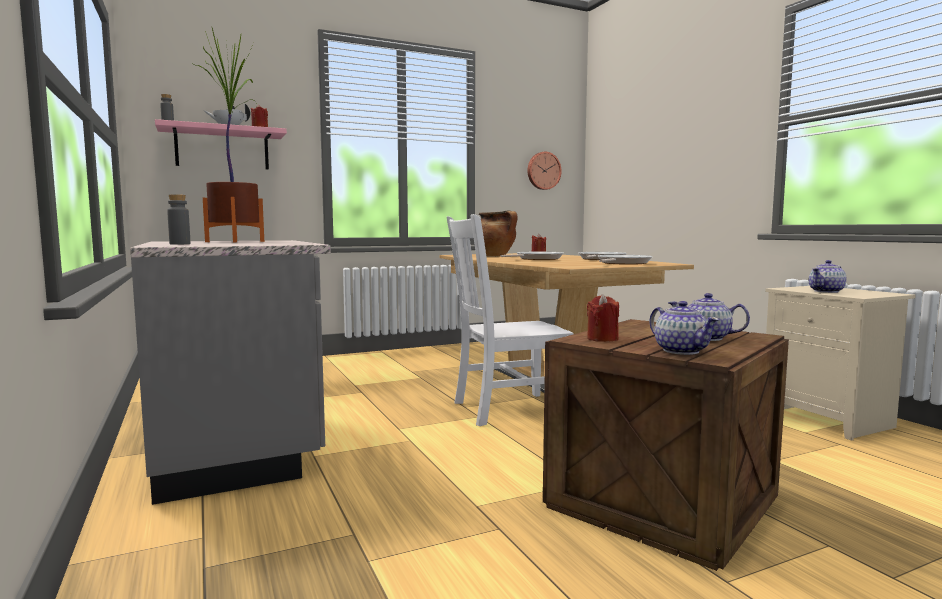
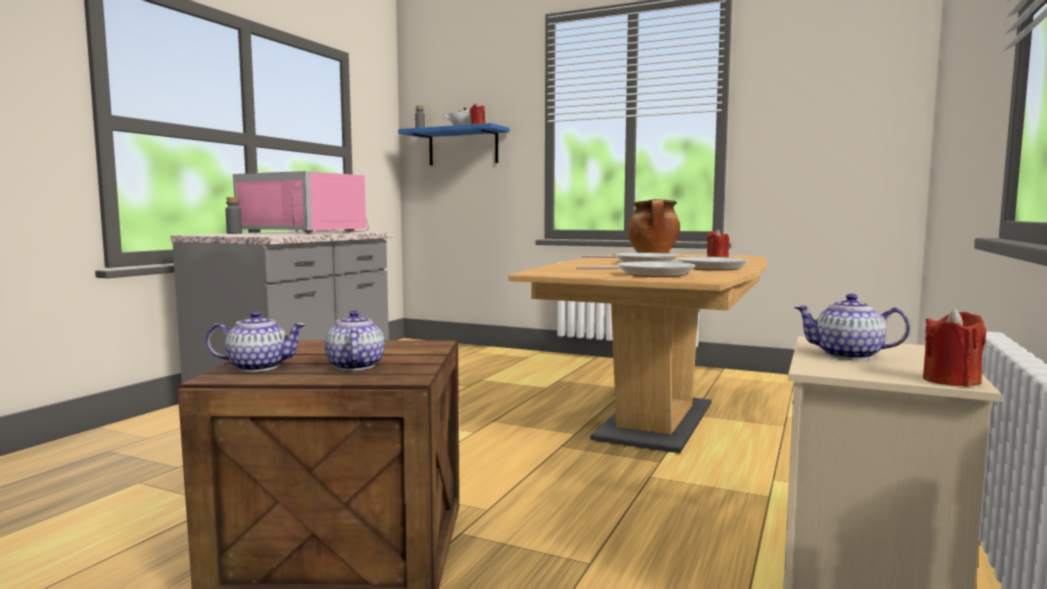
camera: 50 degrees right, 0 degrees up
pink shelf [155,119,287,170] -> blue shelf [398,123,509,165]
potted plant [192,28,264,243] -> pink microwave [233,171,369,234]
white chair [447,214,573,426] -> none
wall clock [527,152,562,190] -> none
red candle [587,294,619,342] -> red candle moved to [923,308,986,387]
teapot [649,301,719,355] -> teapot turned 120 degrees counterclockwise [206,311,306,372]

